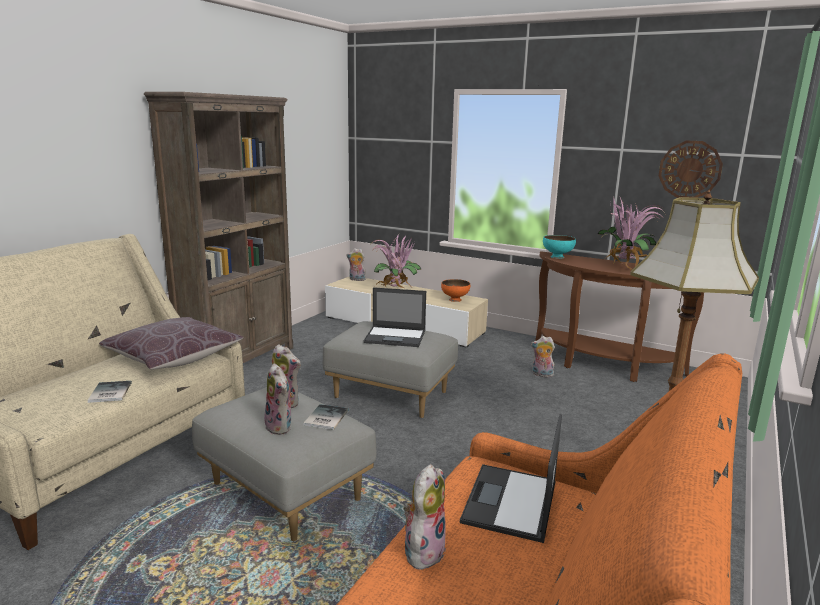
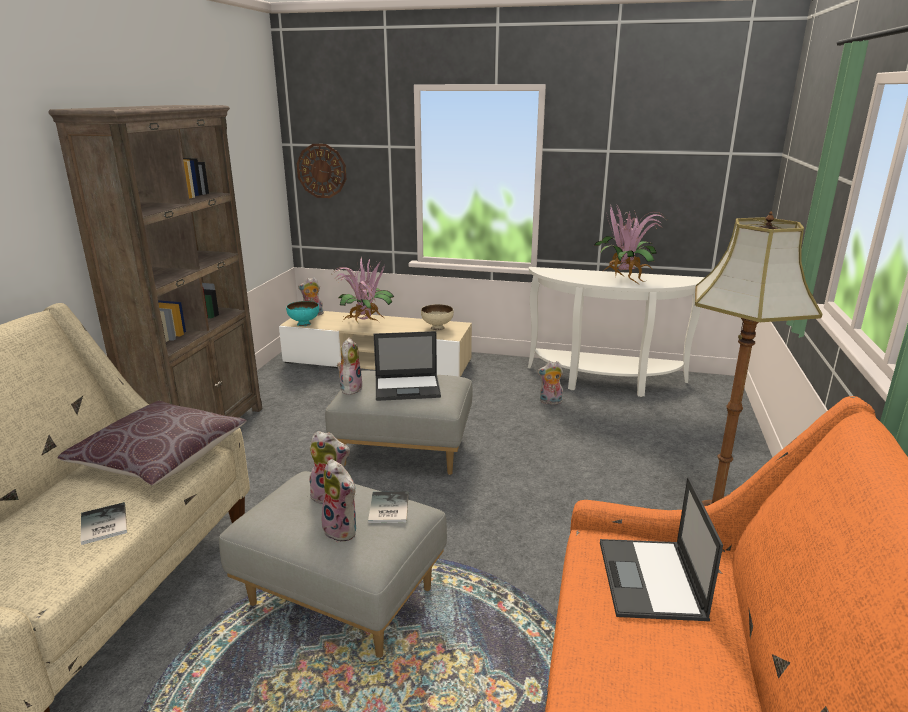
camera: 15 degrees left, 5 degrees up
plush toy [403,464,446,570] -> plush toy moved to [337,338,363,395]
orange bowl [441,279,470,302] -> beige bowl [421,304,454,331]
brown console table [535,251,704,382] -> white console table [528,267,705,397]
turquoise bowl [543,235,576,259] -> turquoise bowl moved to [286,301,319,326]
wall clock [659,141,723,198] -> wall clock moved to [297,144,346,198]

